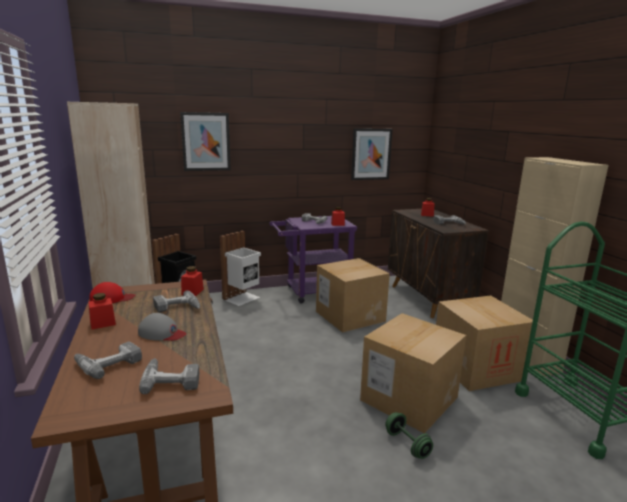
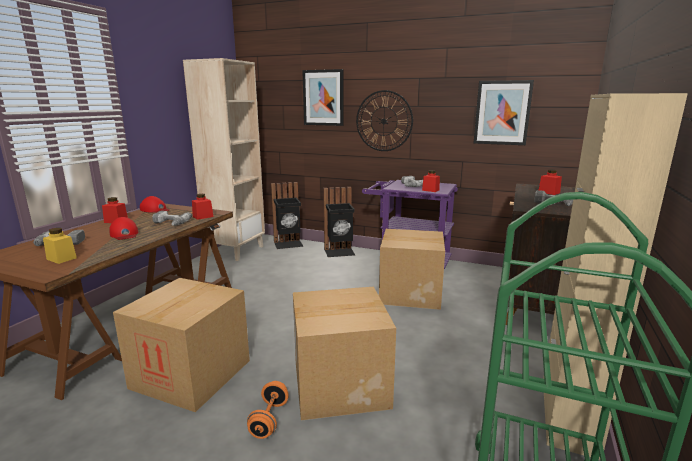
camera: 40 degrees right, 0 degrees up
grey cap [138,313,186,341] -> red cap [109,217,139,240]
power drill [139,358,199,394] -> yellow jar [43,228,77,264]
white trash can [220,231,261,306] -> black trash can [323,187,355,257]
green dumbbell [385,412,433,459] -> orange dumbbell [247,381,289,439]
cardboard box [436,296,533,391] -> cardboard box moved to [113,278,250,412]
none -> wall clock [356,90,413,151]

